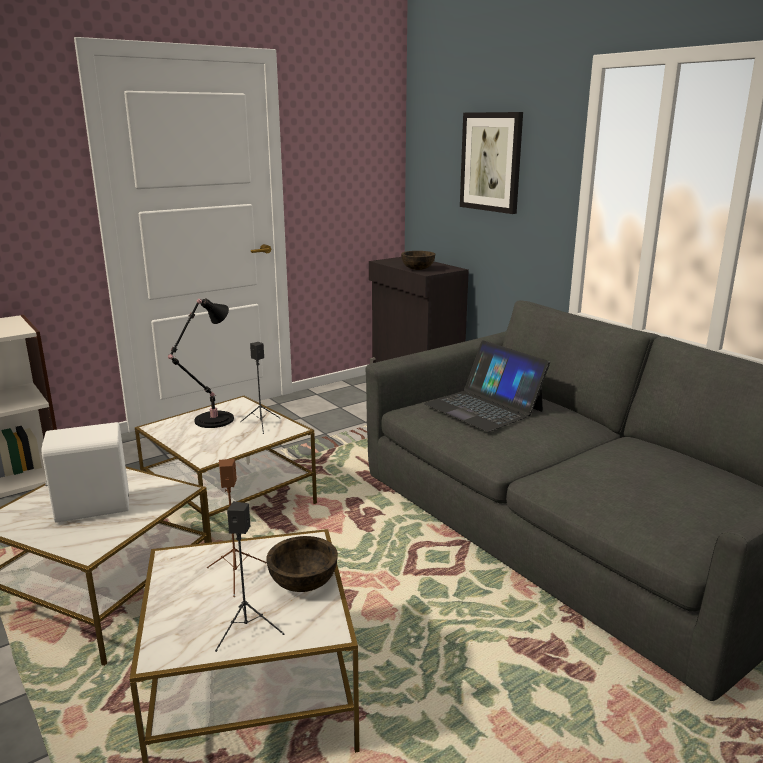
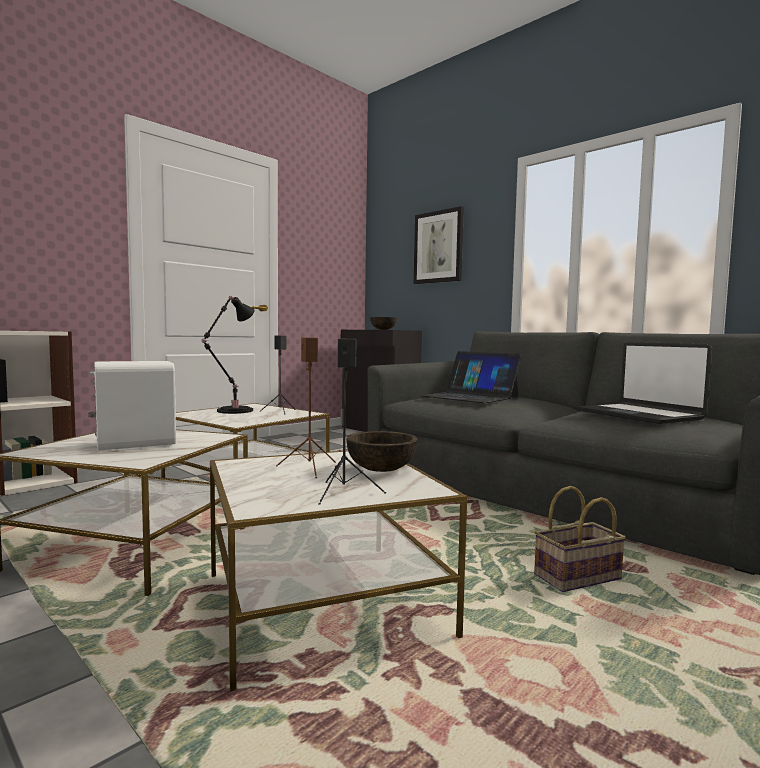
camera: 10 degrees left, 15 degrees down
none -> basket [534,486,626,592]
none -> laptop [579,342,712,424]

